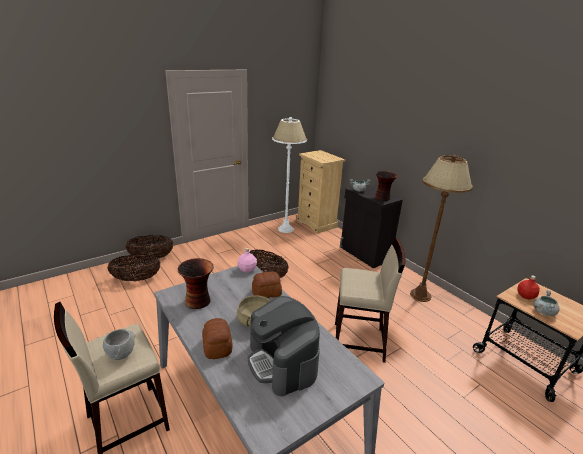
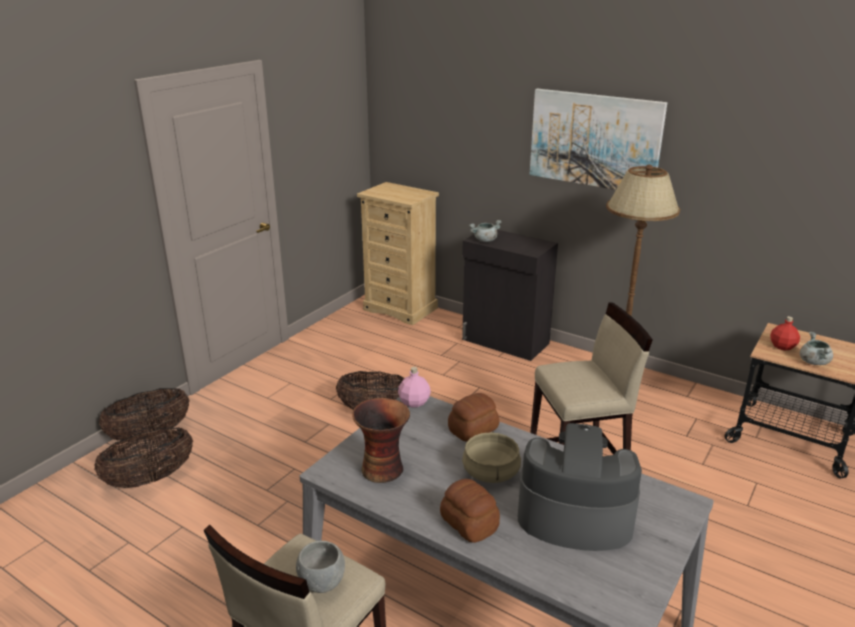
camera: 20 degrees left, 0 degrees up
coffee machine [248,296,320,396] -> coffee machine turned 150 degrees clockwise [518,423,642,551]
white floor lamp [272,117,307,233] -> none
vase [375,171,397,201] -> none
none -> picture [529,89,667,190]

